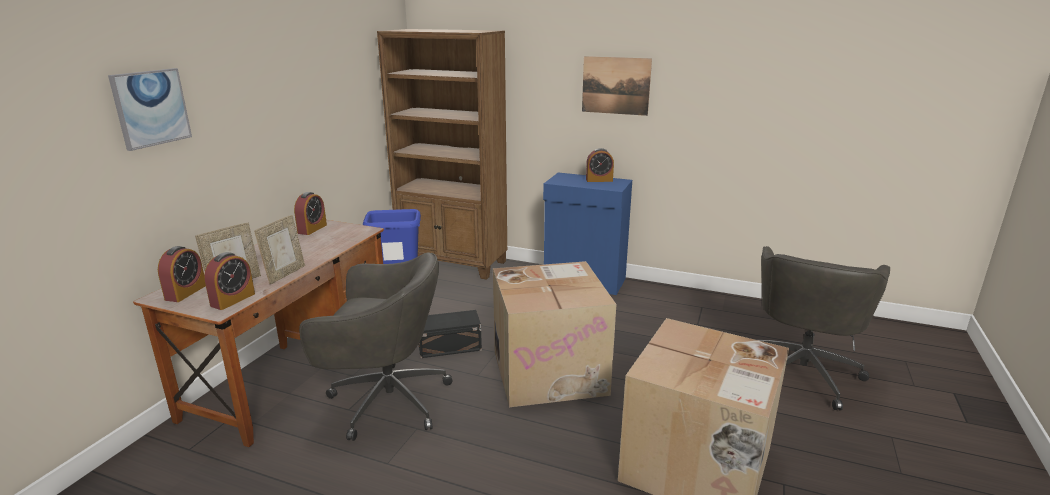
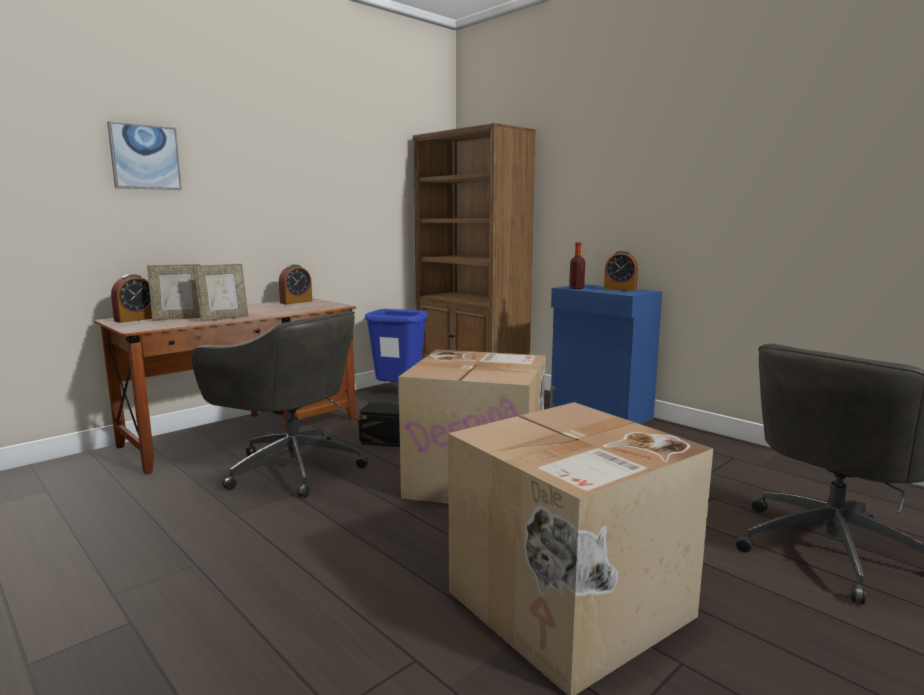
camera: 25 degrees right, 10 degrees down
alarm clock [204,252,255,310] -> none
picture [582,56,652,116] -> none
none -> bottle [569,242,585,289]

